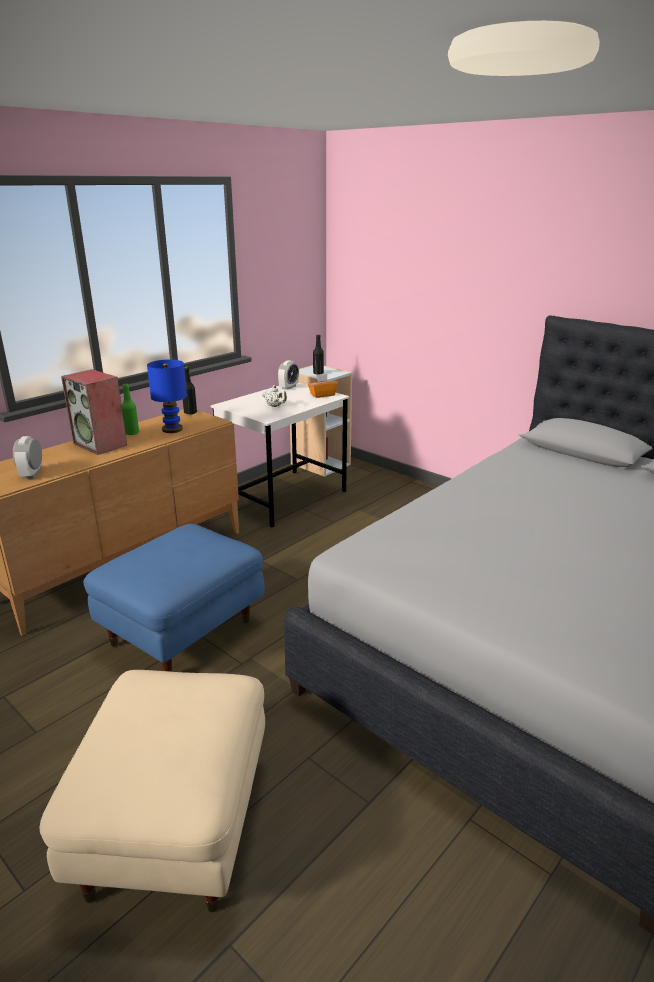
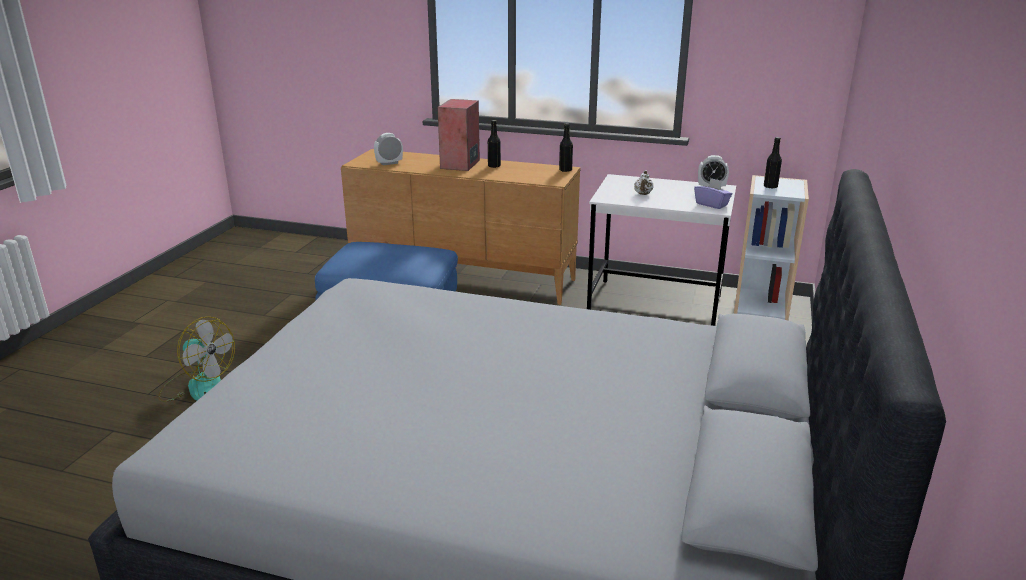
camera: 65 degrees right, 0 degrees up
beige ottoman [40,670,265,912] -> fan [158,316,235,402]
green bottle [122,384,139,436] -> black bottle [488,120,501,168]
blue table lamp [147,360,187,433] -> none
orange tissue box [308,374,338,398] -> purple tissue box [694,178,732,209]

